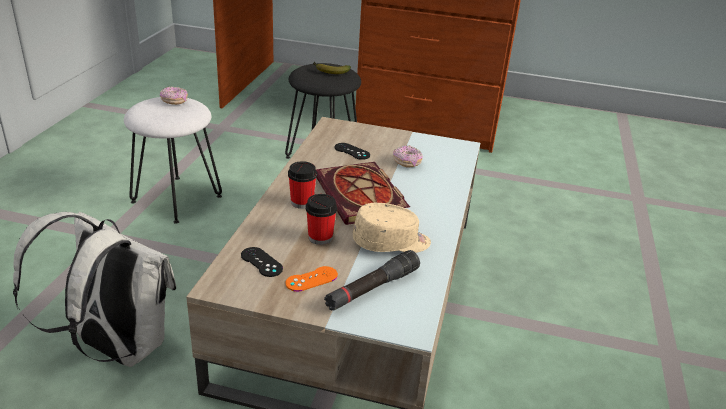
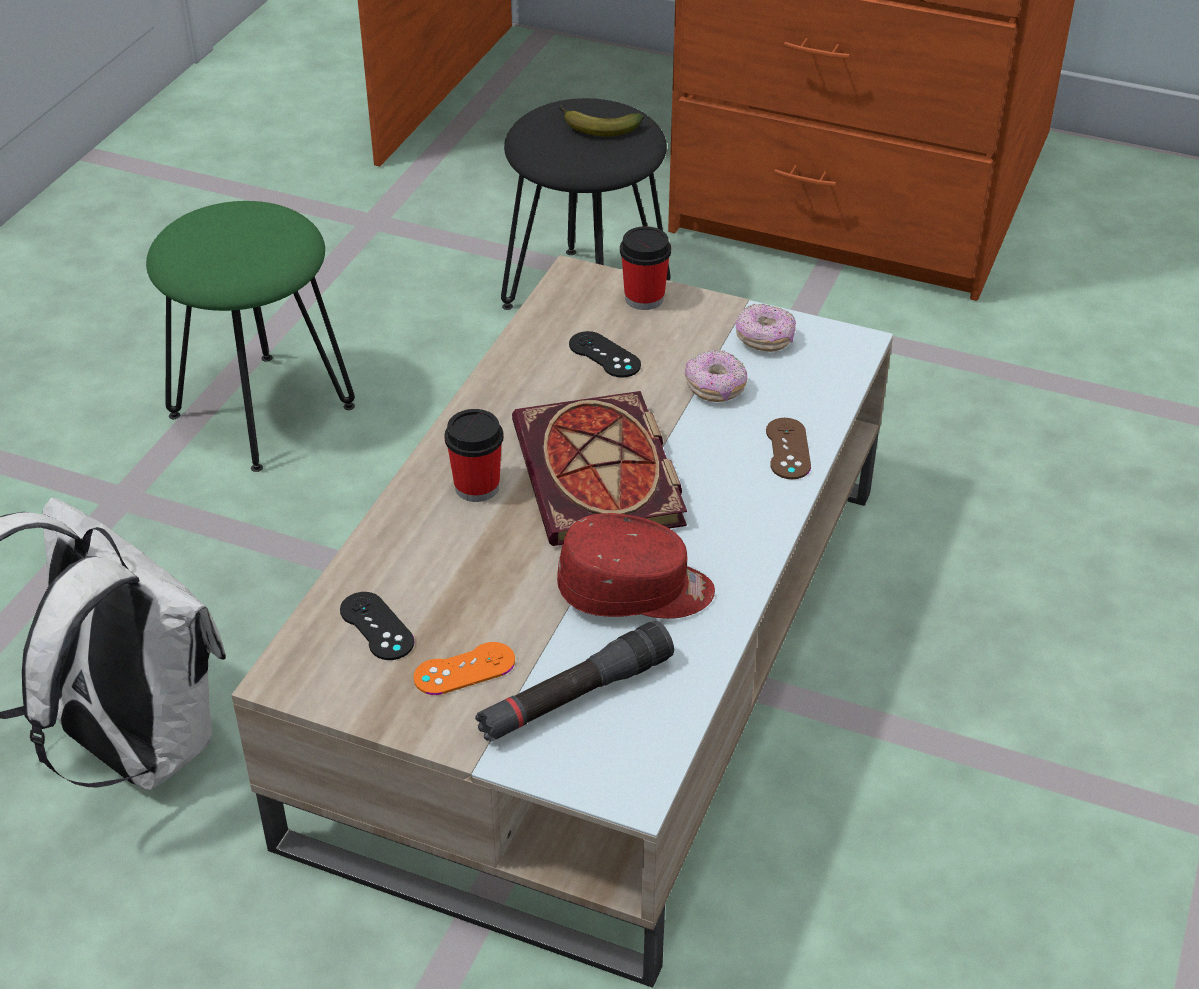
camera: 10 degrees right, 10 degrees up
white stool [124,97,222,224] -> green stool [146,201,355,472]
donut [160,86,188,105] -> donut moved to [735,304,796,352]
cup [306,194,337,245] -> cup moved to [620,226,671,310]
beige cap [353,203,431,253] -> red cap [557,513,715,619]
none -> brown game controller [766,418,811,479]

